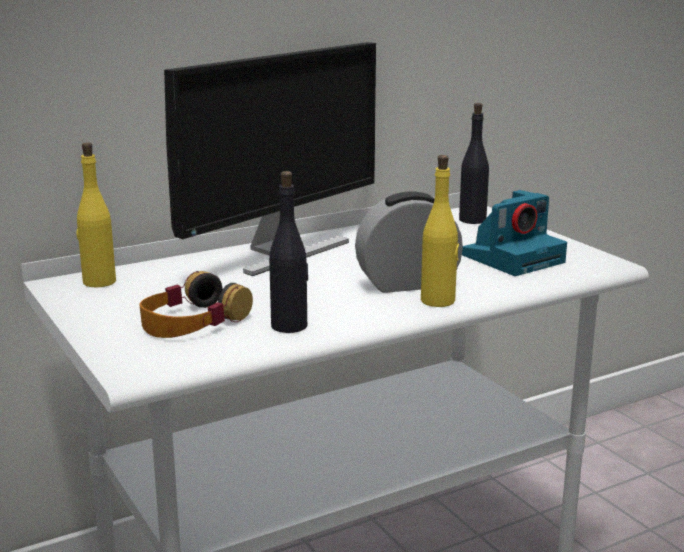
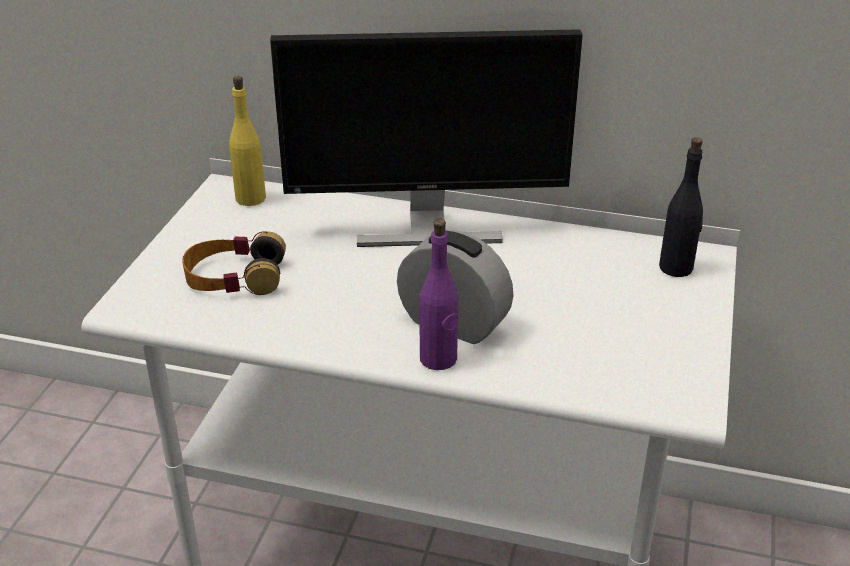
camera: 45 degrees right, 15 degrees up
black bottle [269,171,308,333] -> none
yellow bottle [421,155,459,307] -> purple bottle [419,218,458,370]
camera [462,190,567,276] -> none

